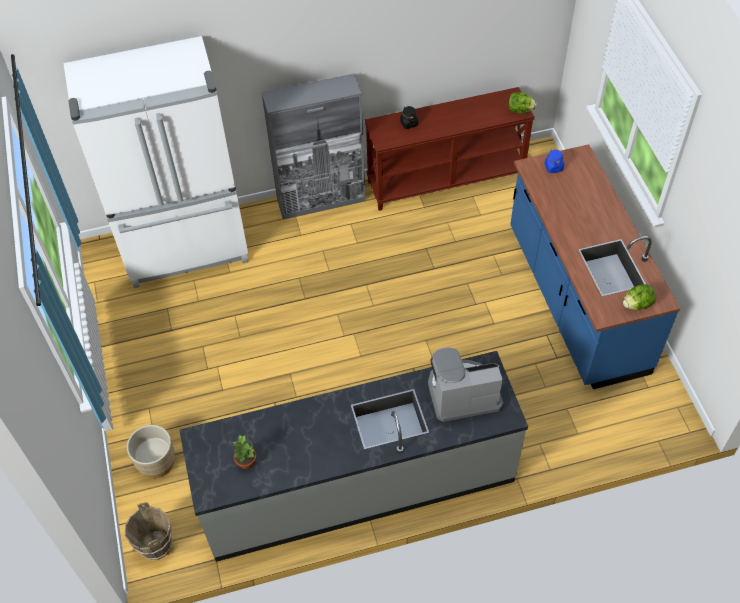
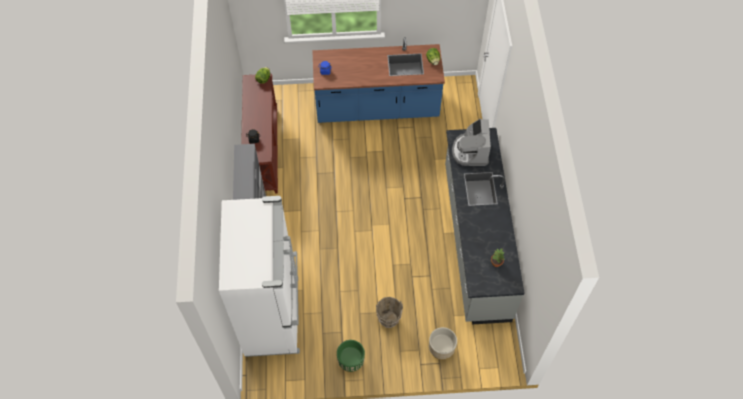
camera: 80 degrees left, 5 degrees up
brown bucket [125,502,173,560] -> brown bucket moved to [376,297,403,328]
none -> green planter [337,340,365,372]

